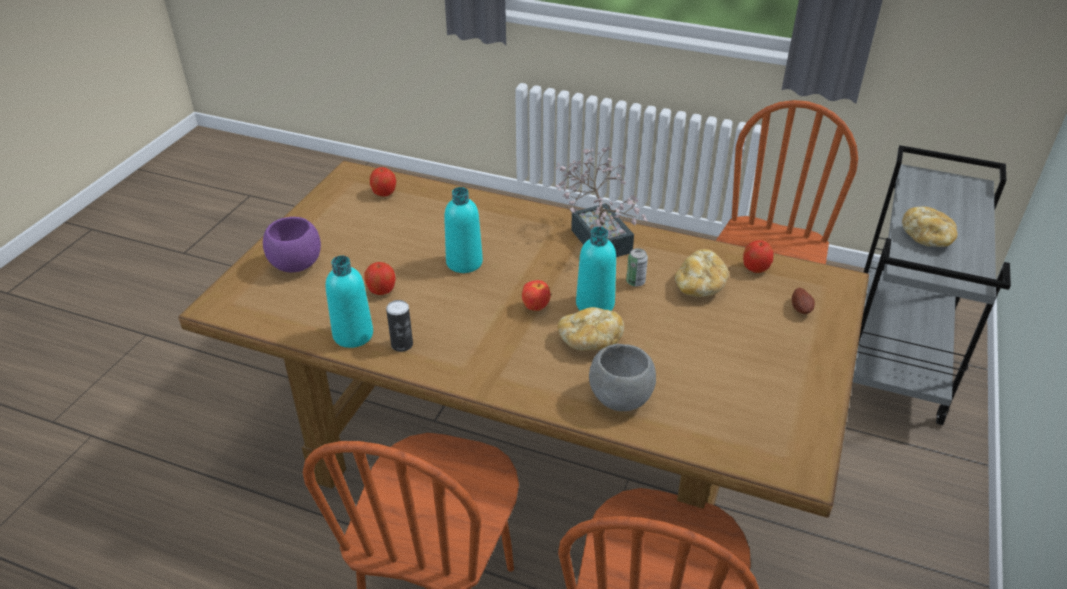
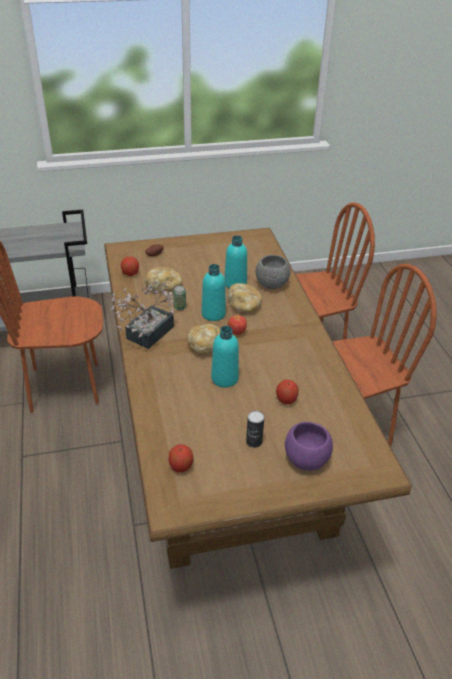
camera: 125 degrees left, 0 degrees up
turquoise bottle [326,256,373,348] -> turquoise bottle moved to [224,235,247,288]
can [386,300,413,352] -> can moved to [246,411,264,448]
bread [902,207,958,247] -> bread moved to [187,323,220,354]

